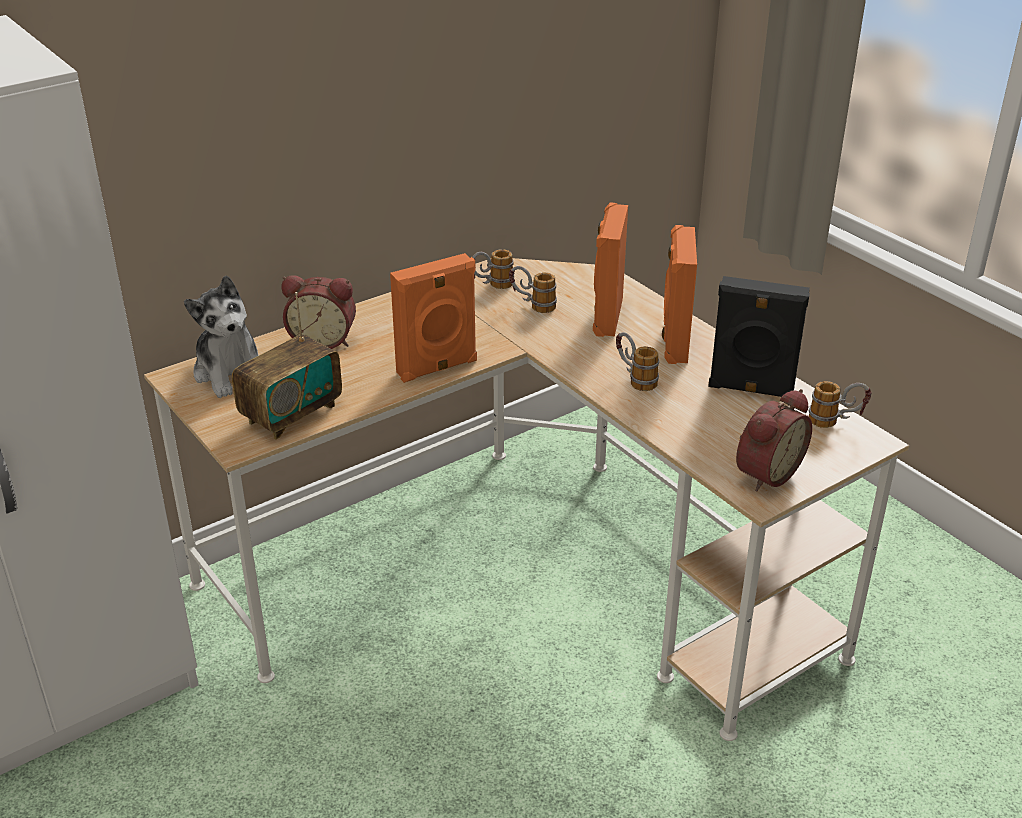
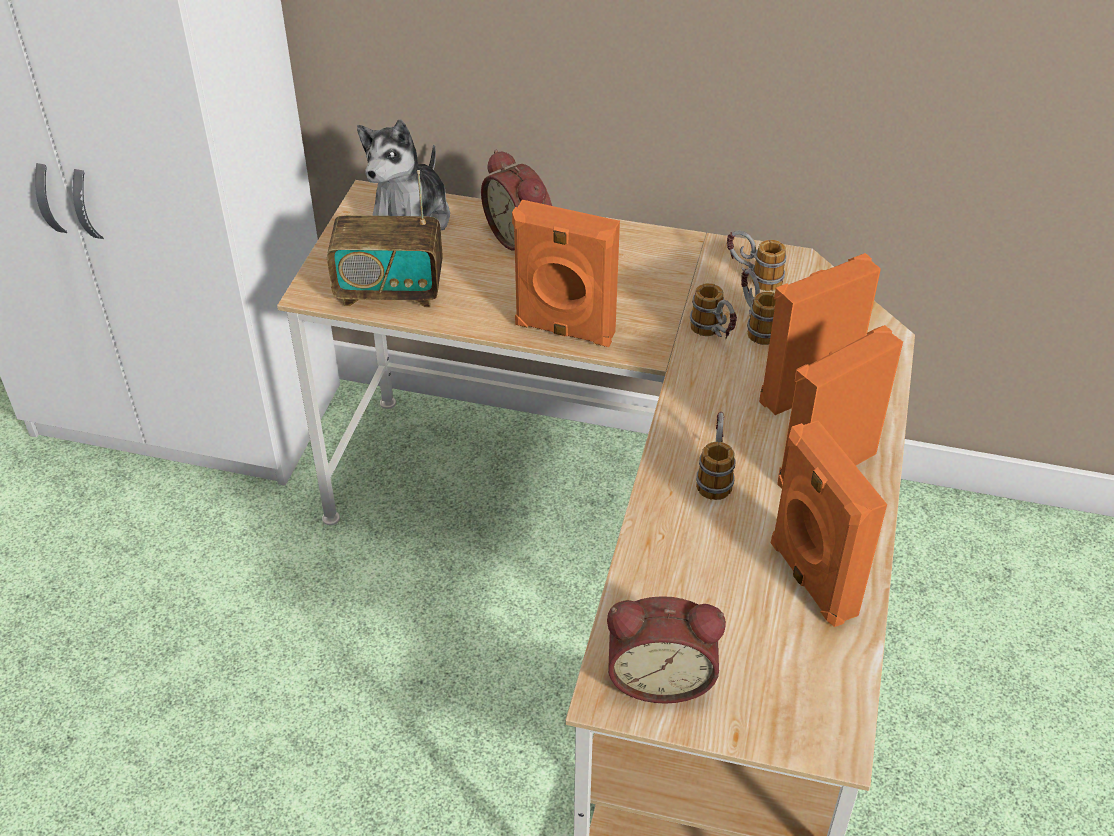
camera: 50 degrees right, 10 degrees up
black speaker [708,276,810,397] -> orange speaker [771,420,887,627]
mug [809,381,872,428] -> mug moved to [690,283,737,339]

